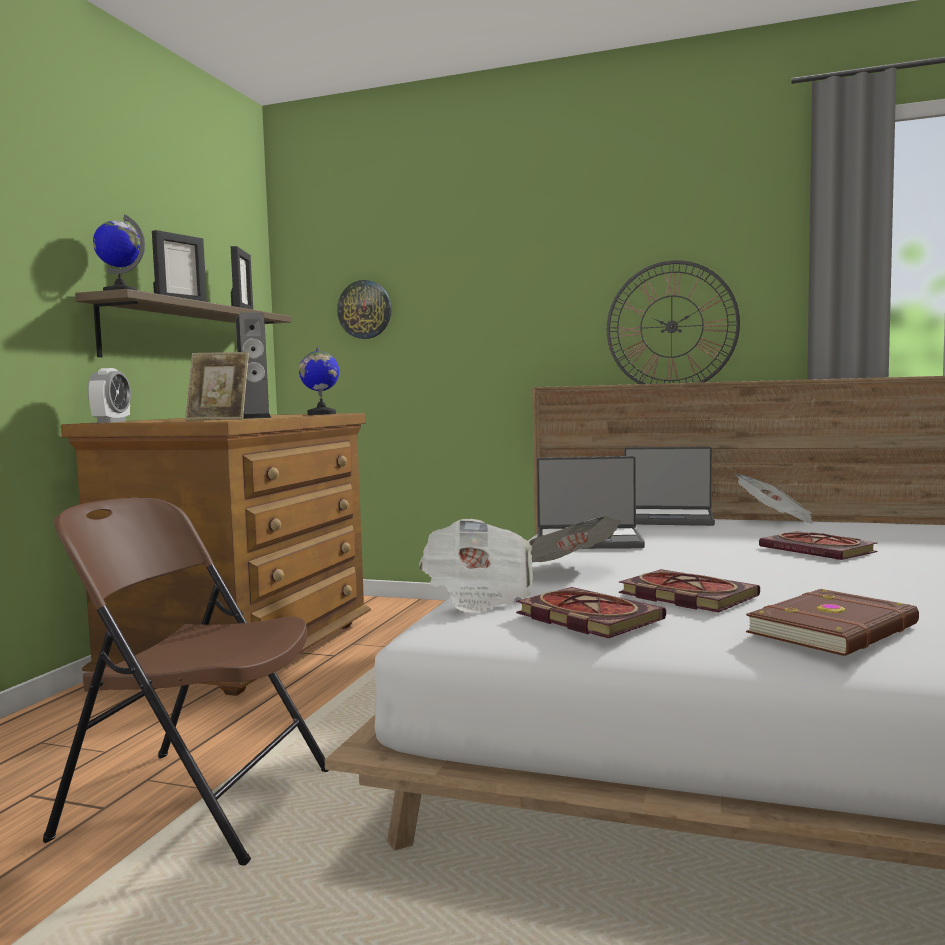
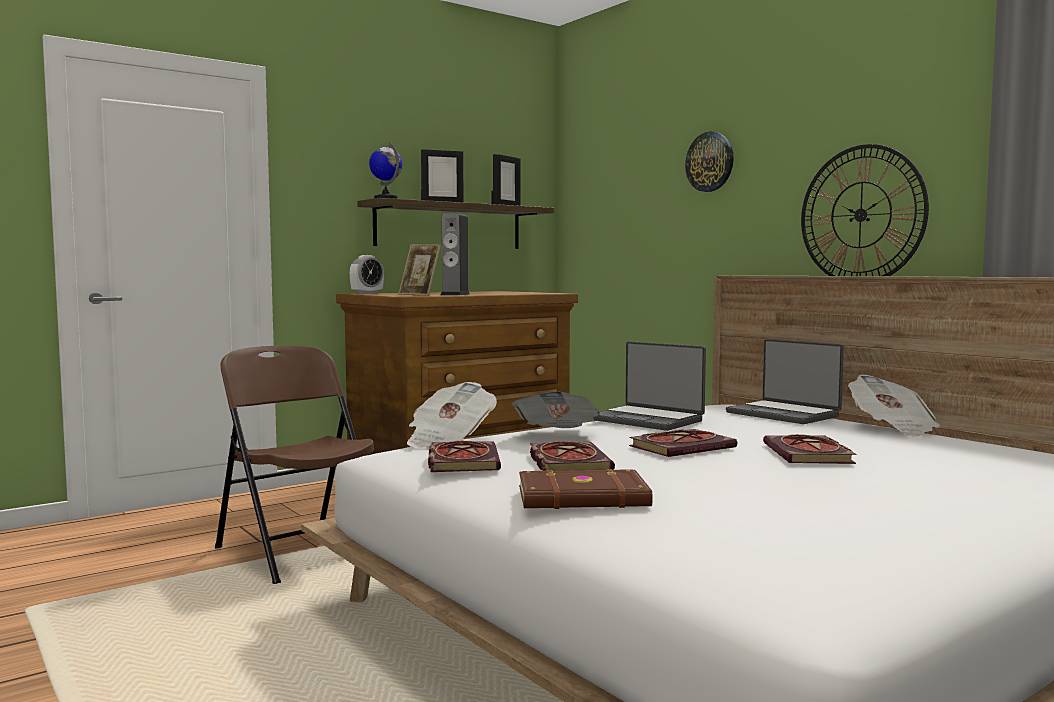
camera: 35 degrees right, 0 degrees up
globe [299,346,339,415] -> none
wall clock [337,280,392,339] -> wall clock moved to [685,132,734,192]
none -> book [629,429,737,457]

